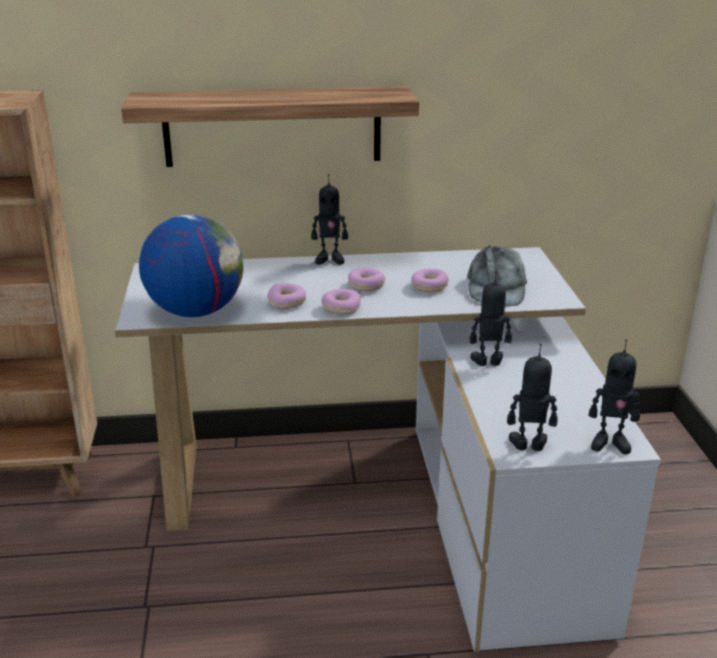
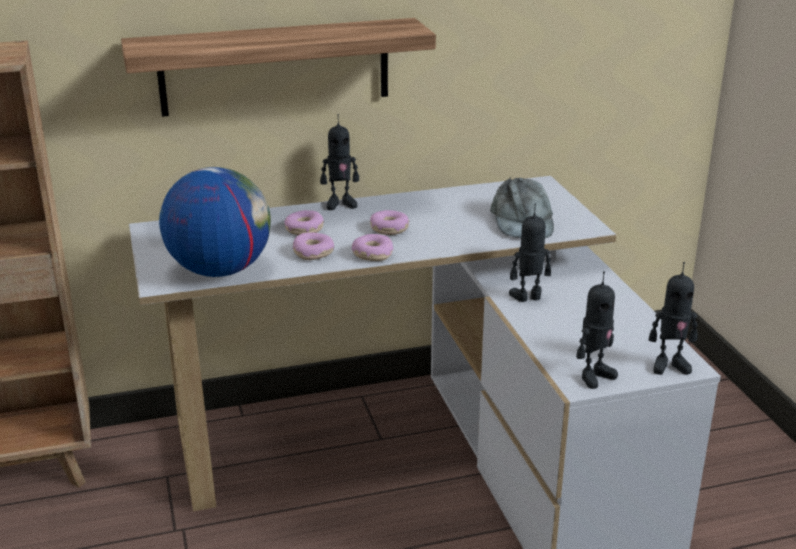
camera: 10 degrees left, 0 degrees up
donut [411,268,449,292] -> donut moved to [284,210,324,235]
toy robot [507,344,558,451] -> toy robot turned 150 degrees clockwise [576,271,618,389]

